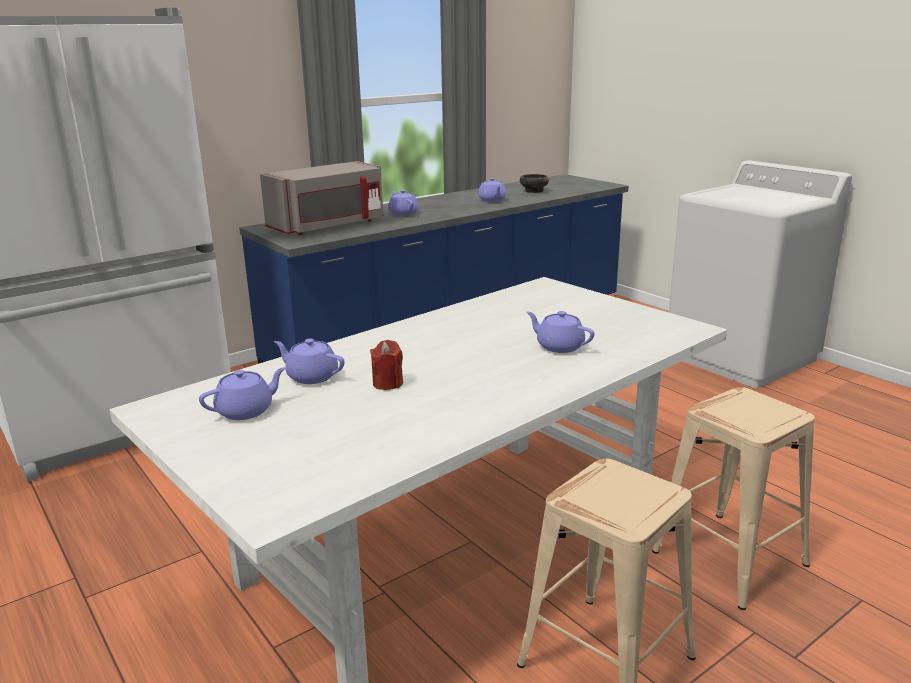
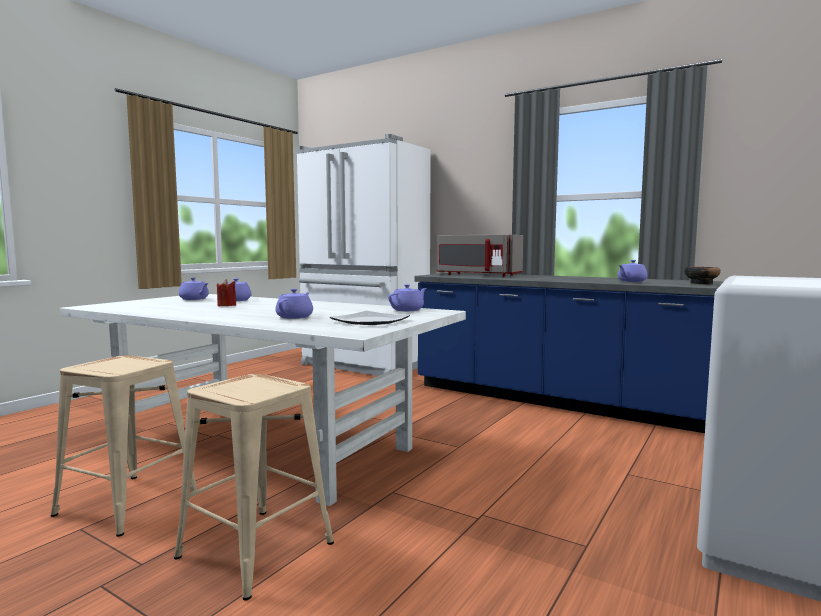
camera: 70 degrees right, 15 degrees down
purple teapot [388,190,419,216] -> purple teapot moved to [388,284,427,311]
none -> plate [330,311,410,325]

